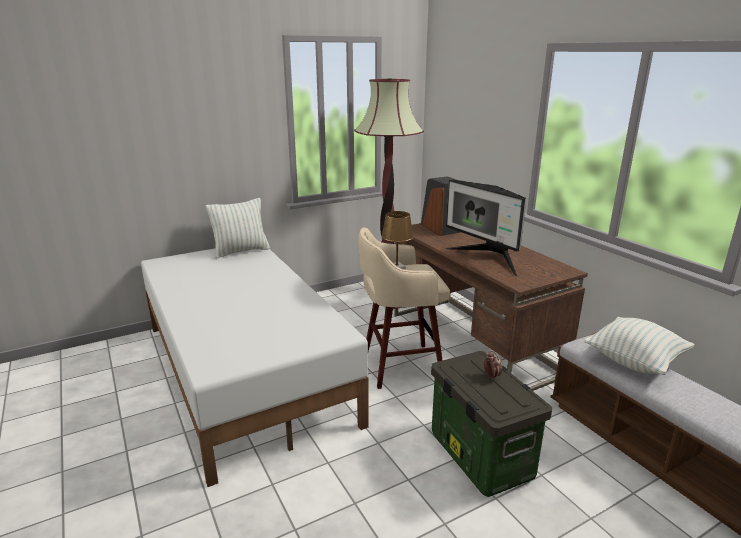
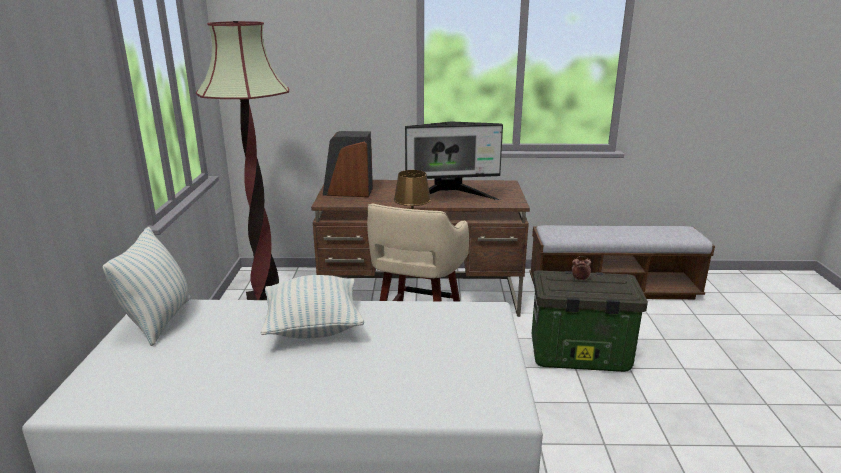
camera: 60 degrees left, 0 degrees up
pillow [584,317,695,375] -> pillow moved to [261,275,364,338]

